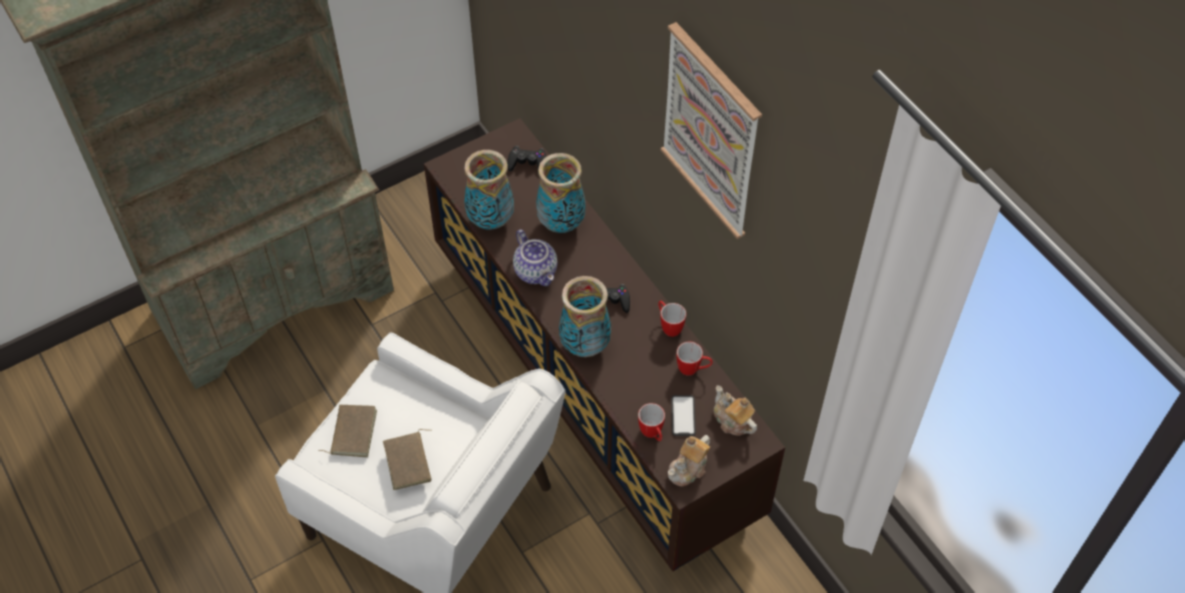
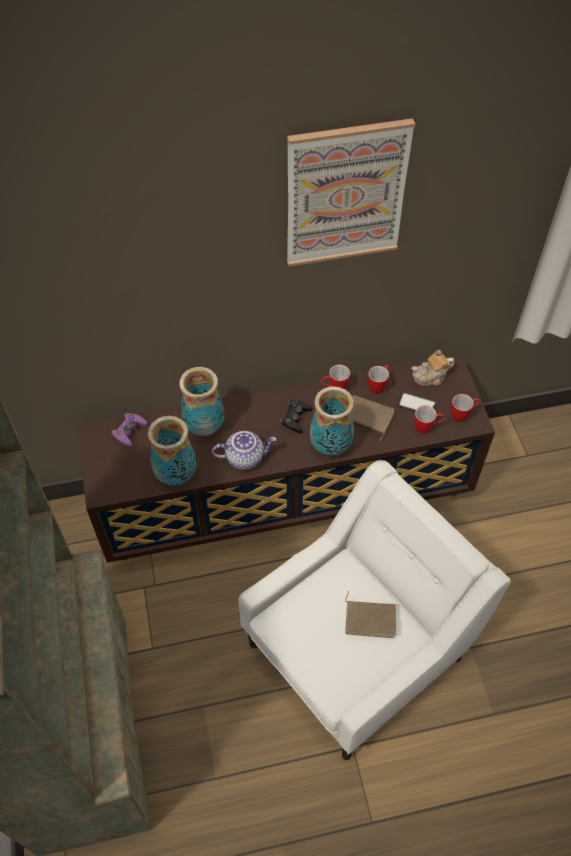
camera: 70 degrees left, 0 degrees up
brown book [318,405,377,457] -> brown book moved to [351,395,395,440]
black game controller [508,146,546,171] -> purple game controller [111,413,148,447]
teapot [668,435,710,486] -> mug [451,394,479,422]

